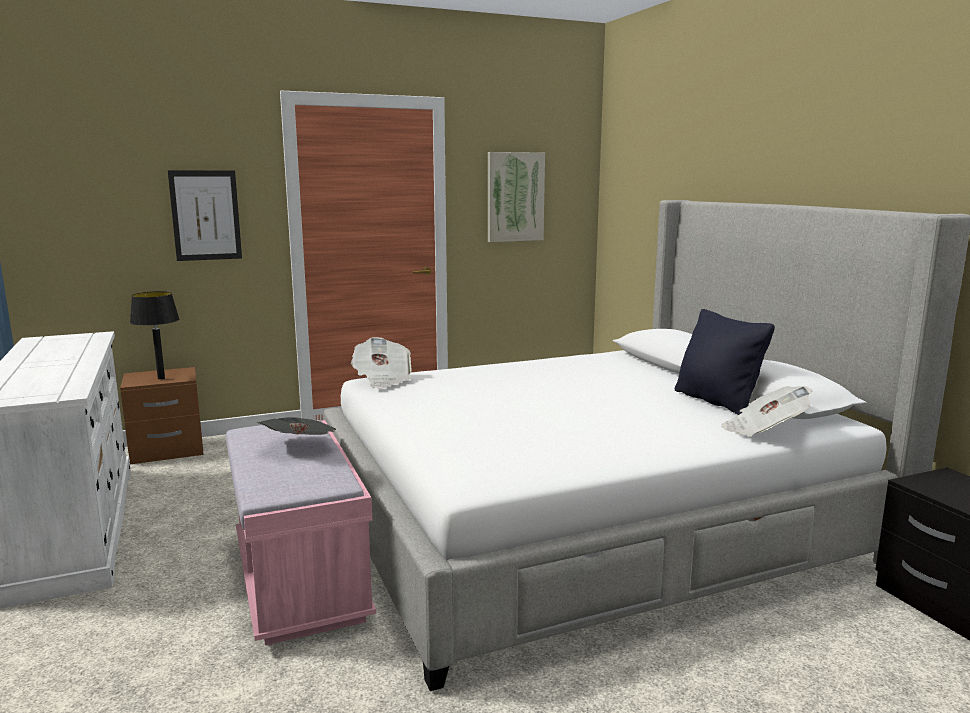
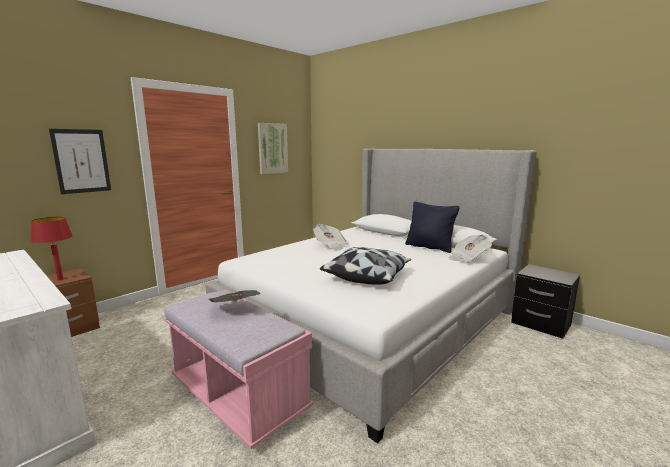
camera: 25 degrees left, 0 degrees up
black table lamp [130,291,179,379] -> red table lamp [31,217,73,281]
newspaper [351,337,412,389] -> newspaper moved to [313,224,348,251]
none -> pillow [320,247,411,285]

